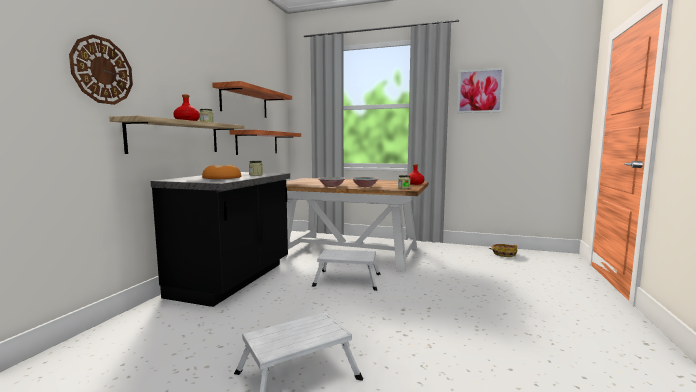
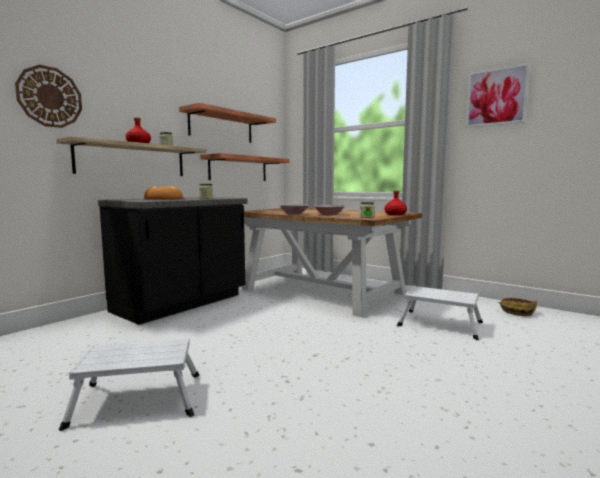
camera: 20 degrees right, 0 degrees up
white step ladder [312,249,381,291] -> white step ladder moved to [397,286,483,340]

